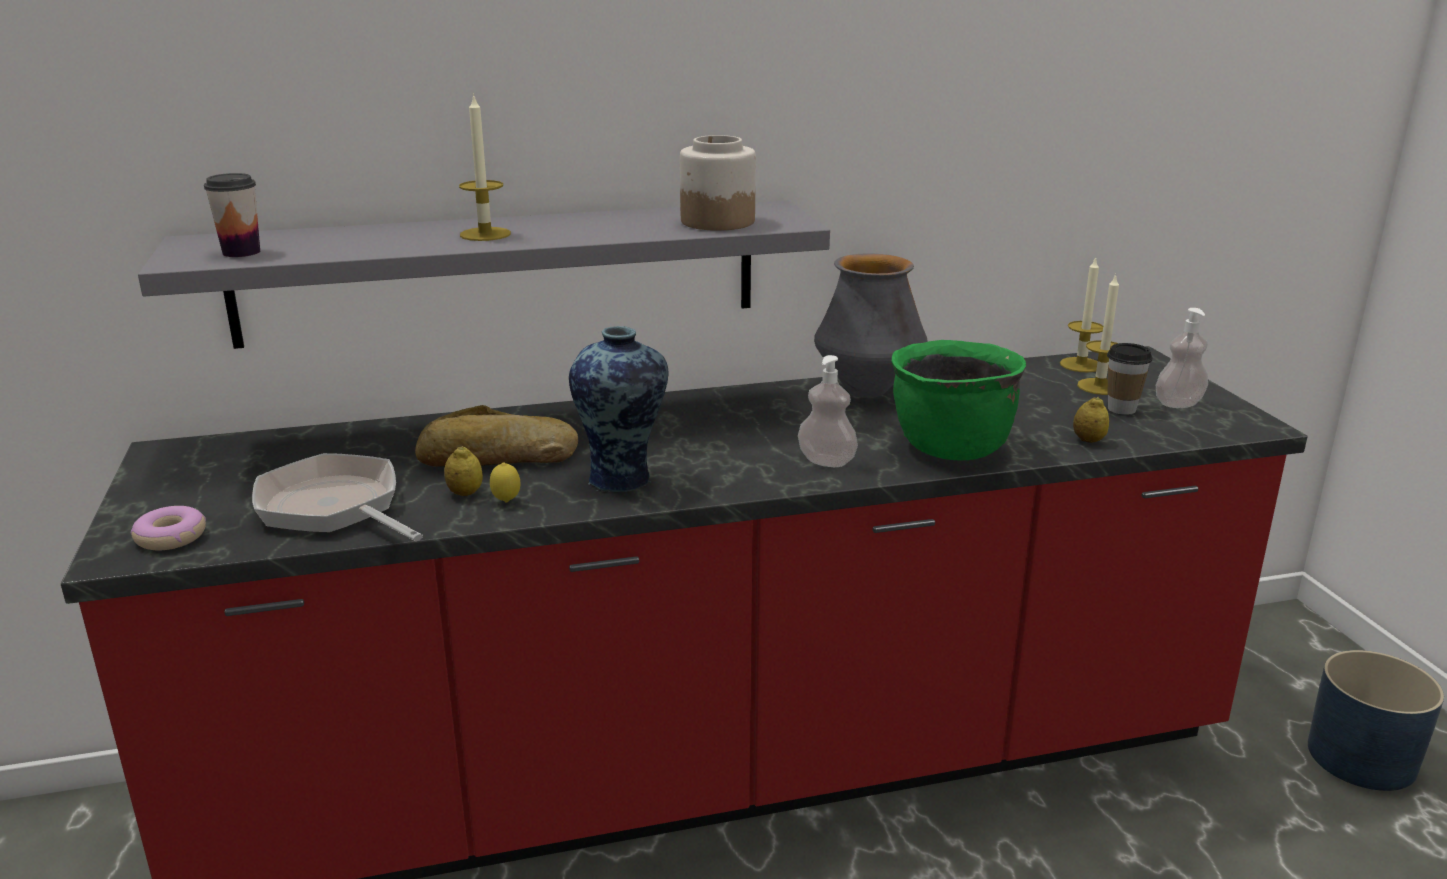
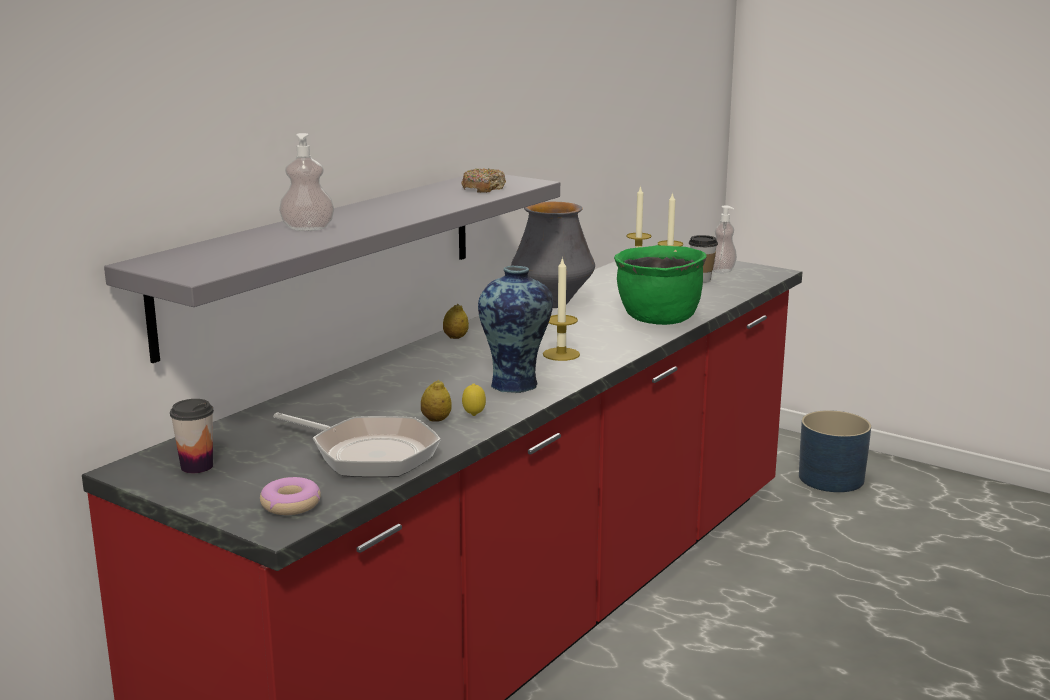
camera: 40 degrees left, 5 degrees down
cup [204,173,260,257] -> cup moved to [170,399,214,473]
frying pan [252,453,423,541] -> frying pan turned 150 degrees counterclockwise [273,413,441,477]
bread [415,405,578,466] -> none
candle [459,93,511,241] -> candle moved to [543,257,580,361]
jar [680,135,756,231] -> donut [461,168,506,193]
soap dispenser [798,355,858,467] -> soap dispenser moved to [279,133,334,231]
lemon [1073,397,1109,443] -> lemon moved to [443,303,469,339]

